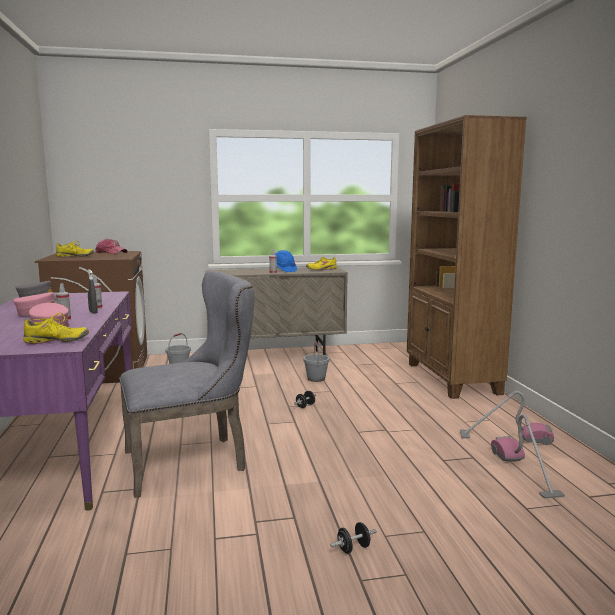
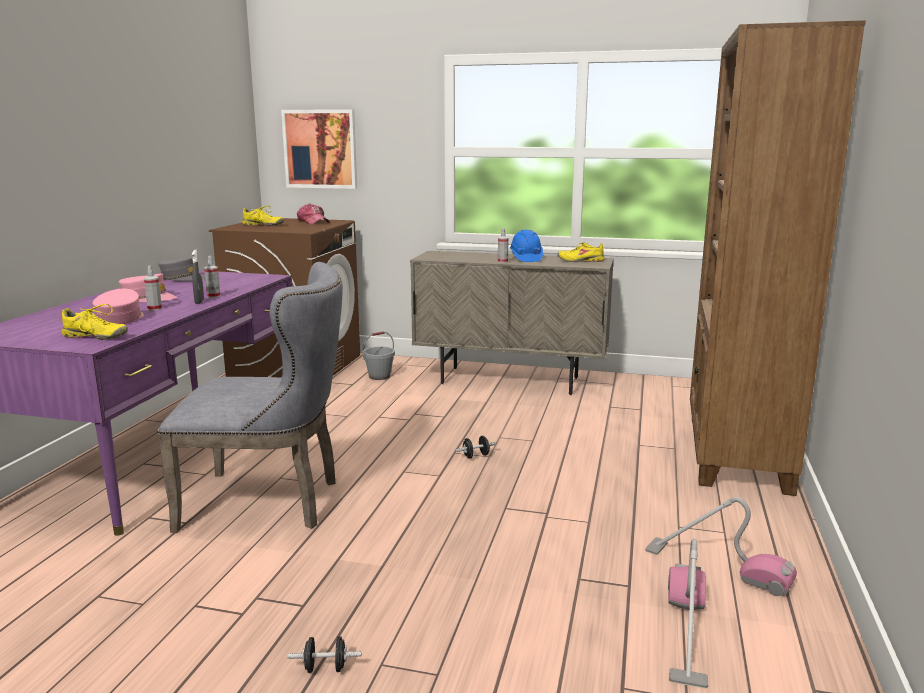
camera: 25 degrees right, 5 degrees up
grey bucket [303,341,330,382] -> none
none -> picture [281,109,357,189]

